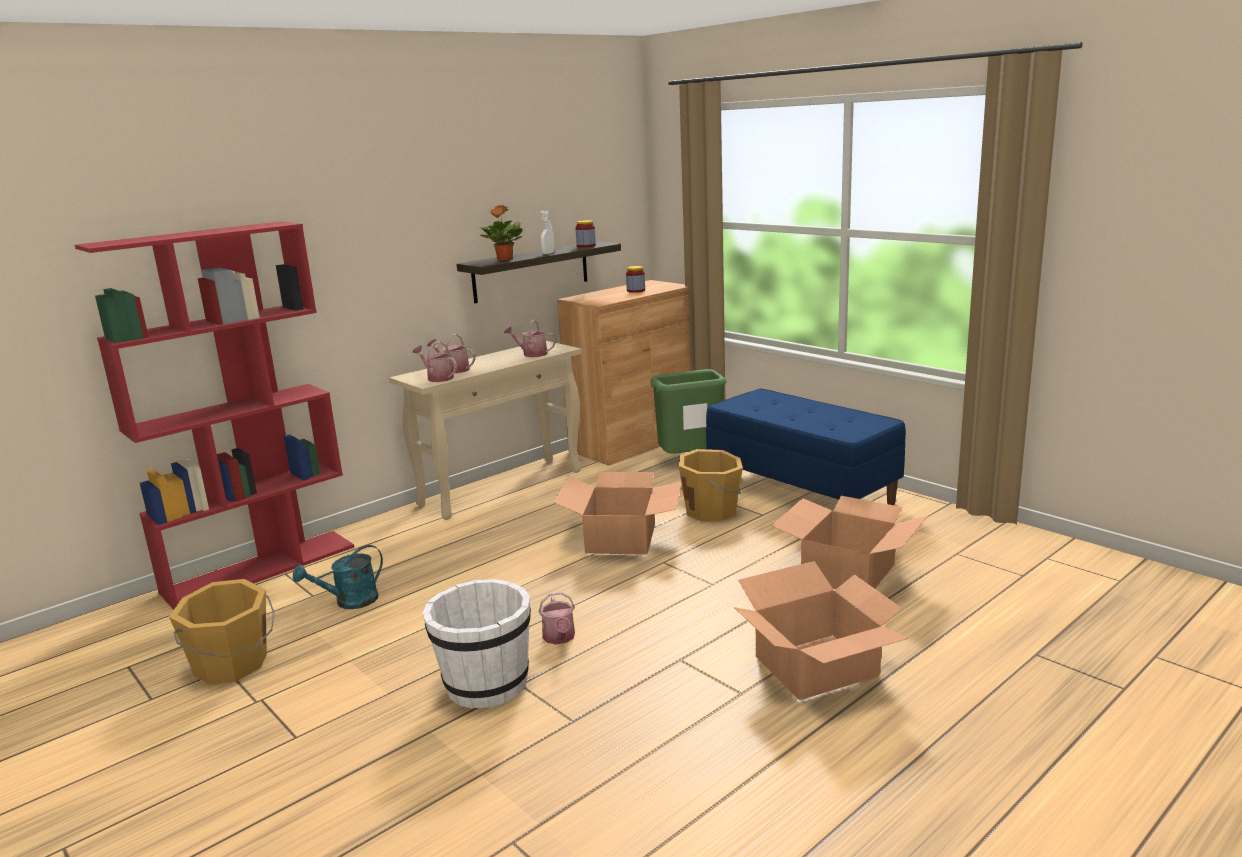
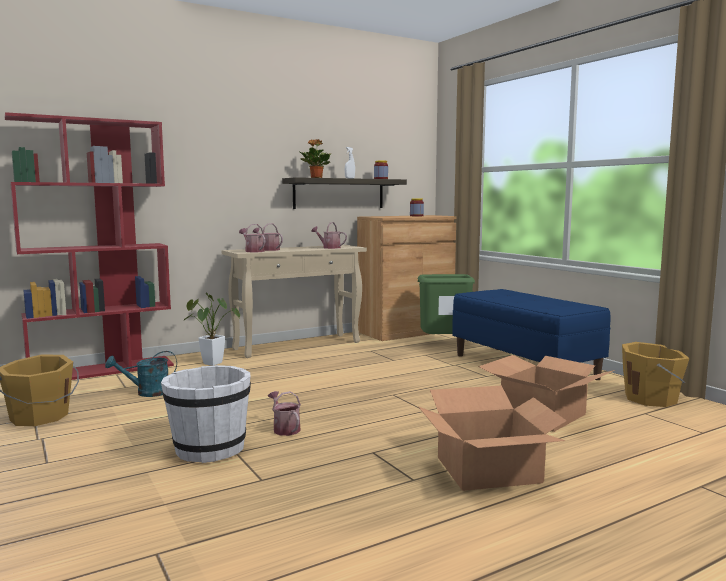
camera: 10 degrees right, 10 degrees down
watering can [539,592,575,645] -> watering can turned 150 degrees clockwise [268,391,301,436]
cardboard box [553,472,682,555] -> none
orange bucket [679,449,743,521] -> orange bucket moved to [622,342,690,407]
none -> potted plant [183,292,240,366]

